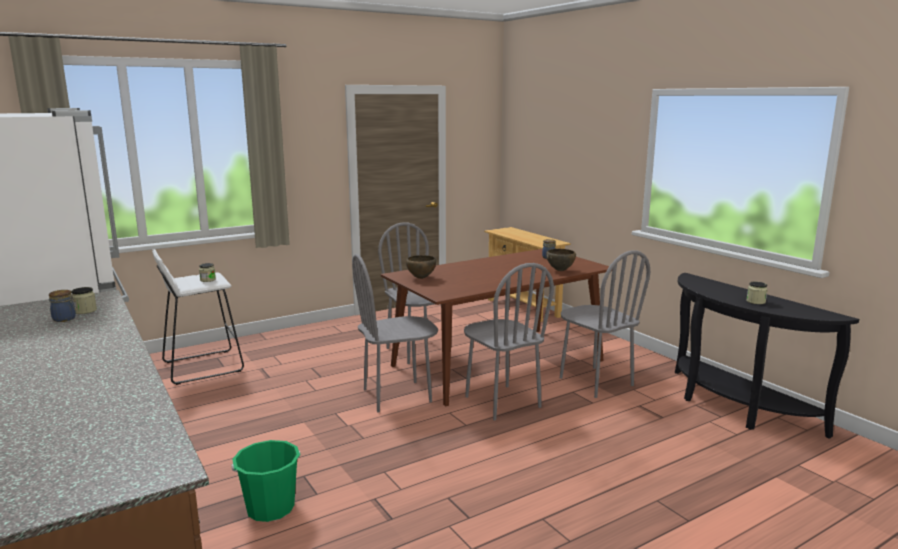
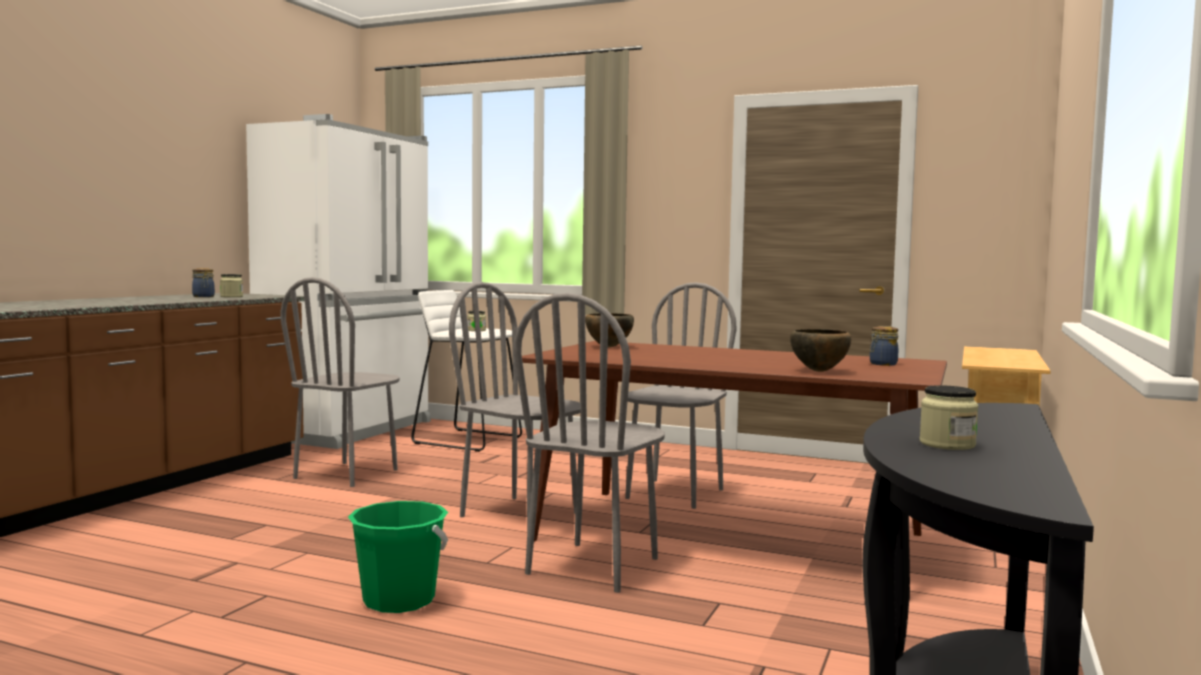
camera: 55 degrees right, 10 degrees down
green bucket [232,440,300,522] -> green bucket moved to [348,501,448,613]
grey chair [560,250,650,398] -> grey chair moved to [281,277,400,487]

